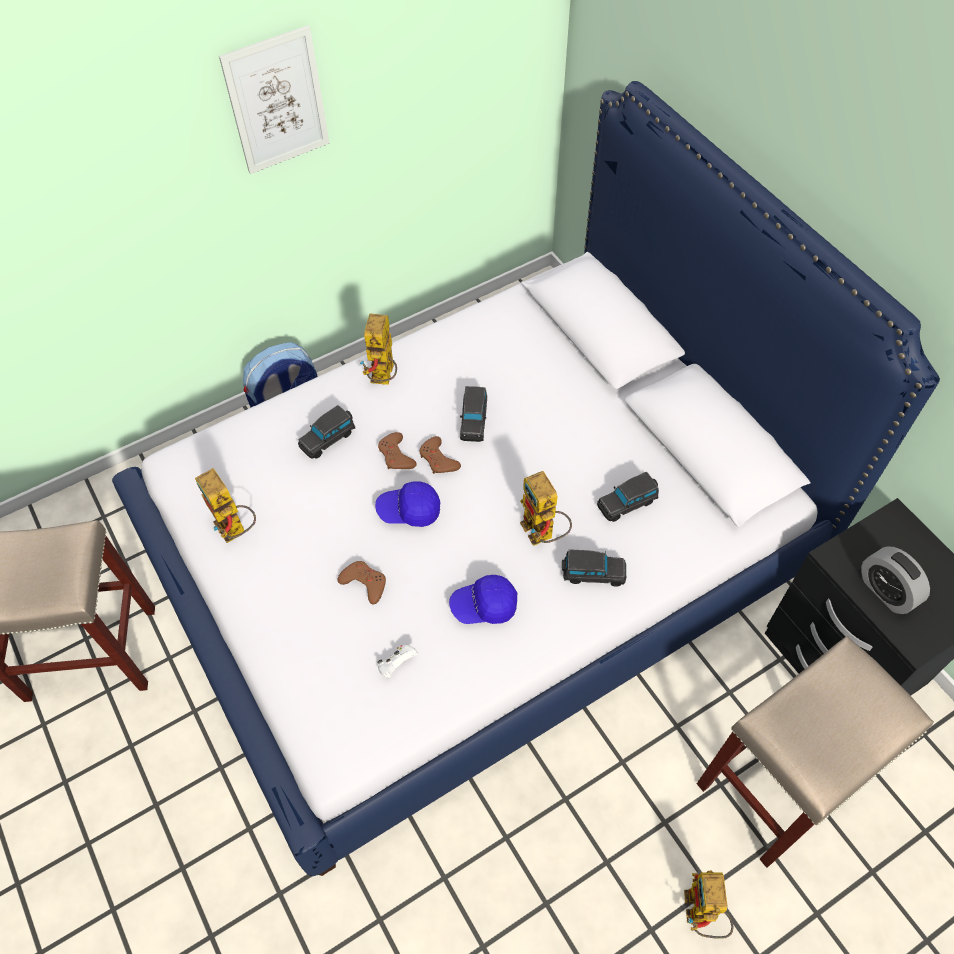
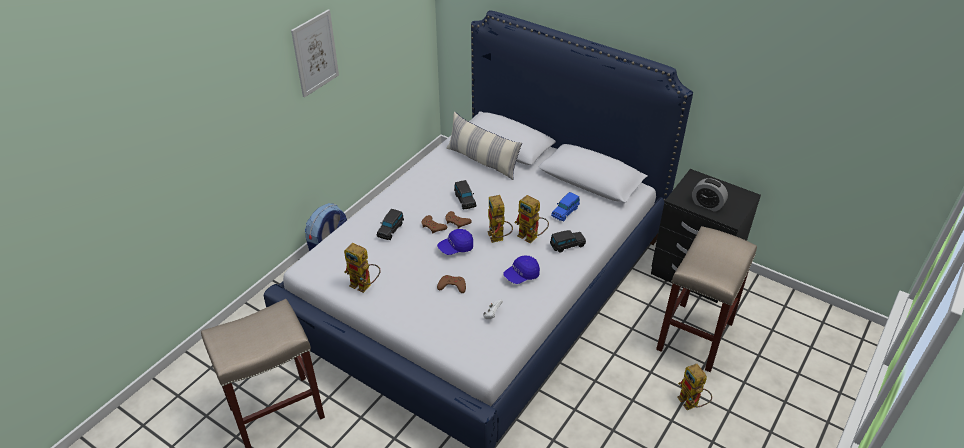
camera: 25 degrees left, 15 degrees down
toy robot [360,313,397,385] -> toy robot moved to [487,195,513,243]
black toy car [597,472,659,522] -> blue toy car [551,192,580,222]
none -> pillow [446,112,522,180]

